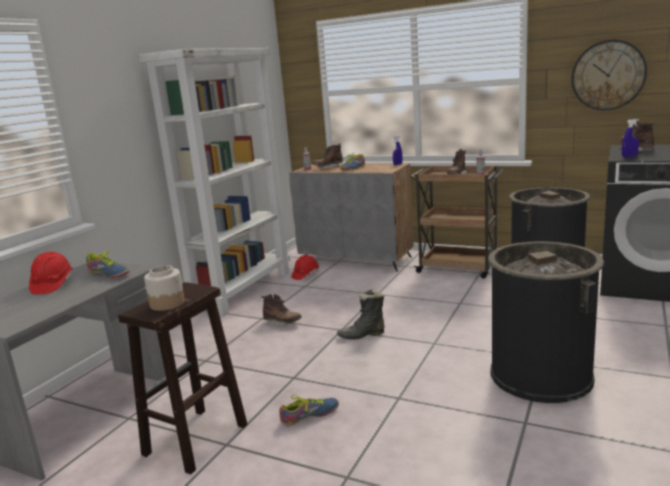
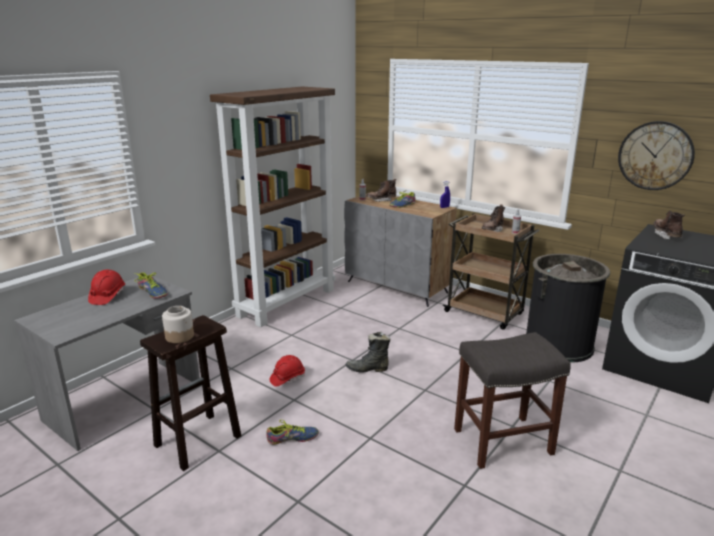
camera: 10 degrees right, 5 degrees up
white bookcase [139,48,291,317] -> brown bookcase [210,87,336,327]
brown boot [261,294,302,325] -> none
red hard hat [291,255,319,280] -> red hard hat moved to [270,355,305,387]
black trash can [488,241,604,403] -> grey stool [454,332,571,469]
blue spray bottle [622,119,639,157] -> none

